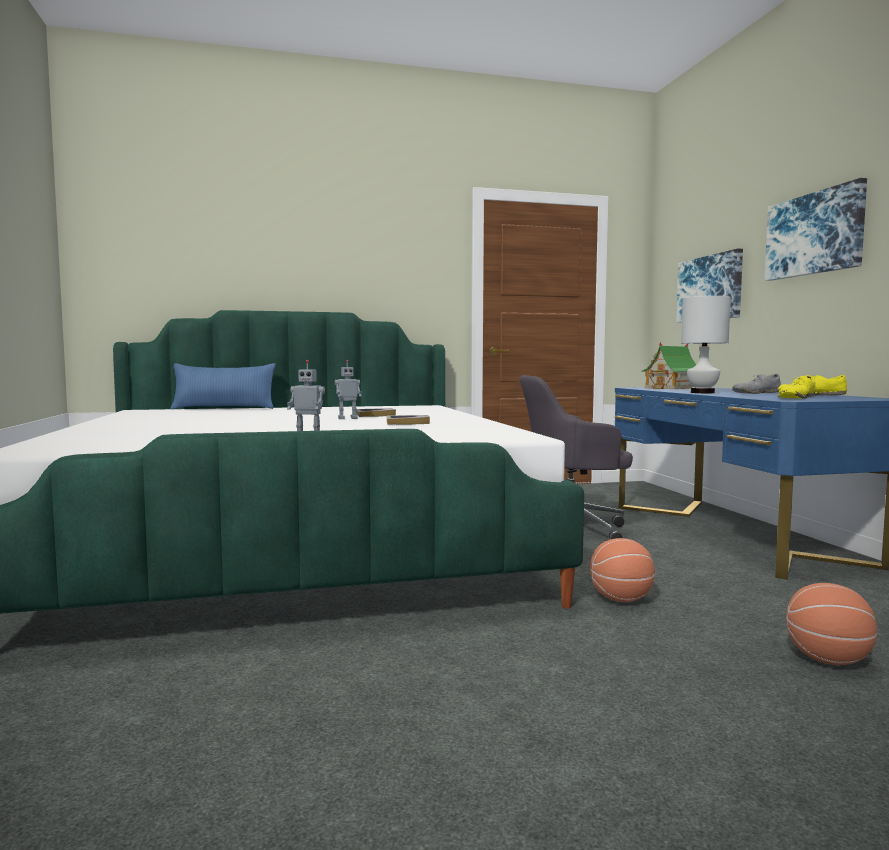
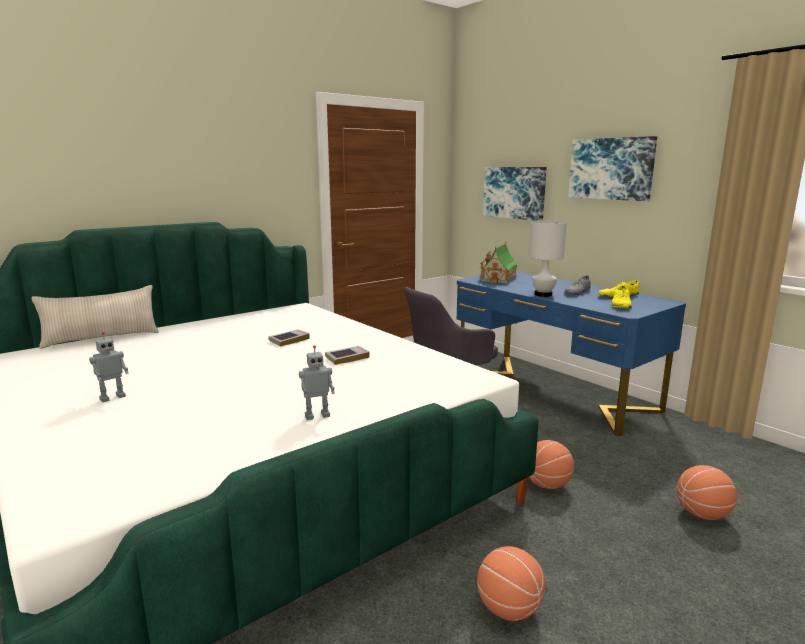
camera: 25 degrees left, 10 degrees up
blue pillow [171,363,276,409] -> beige pillow [32,285,159,349]
toy robot [335,360,361,419] -> toy robot moved to [89,332,129,402]
none -> basketball [477,546,545,621]

